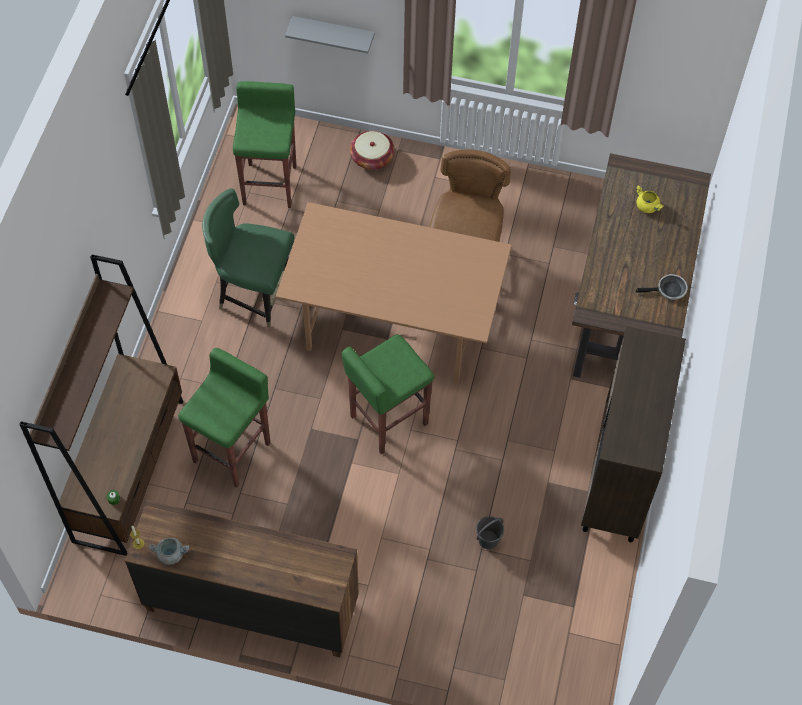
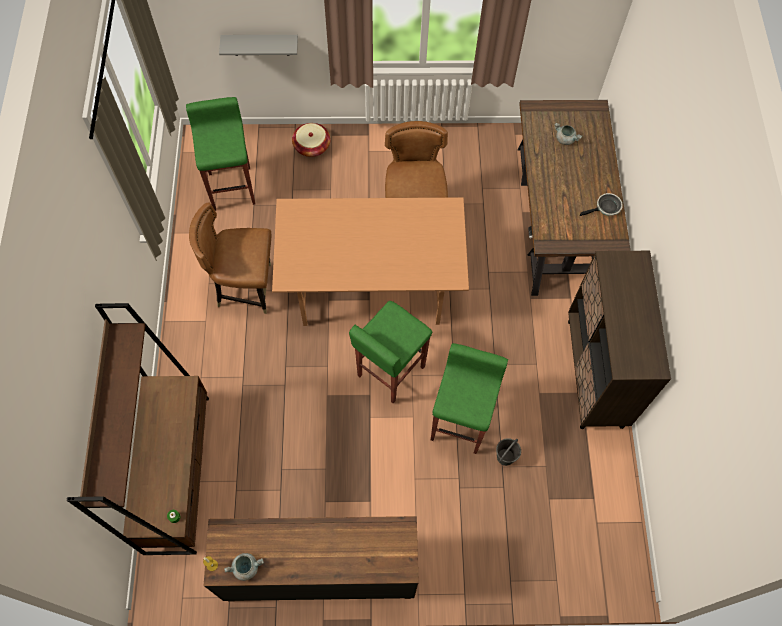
camera: 15 degrees left, 5 degrees up
green stool [179,348,270,488] -> green stool moved to [431,343,508,454]
green chair [202,189,294,328] -> brown chair [189,202,271,314]
yellow cooking pot [636,186,664,213] -> grey cooking pot [555,123,582,145]

